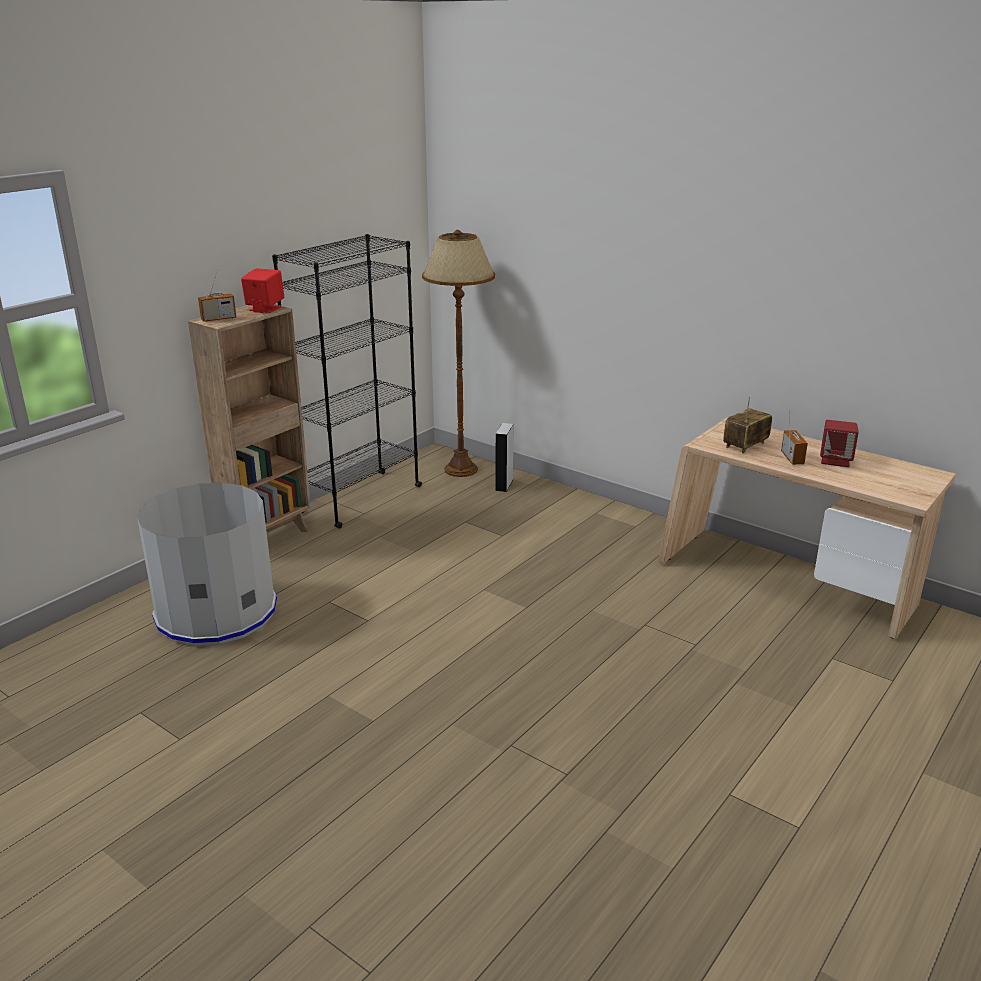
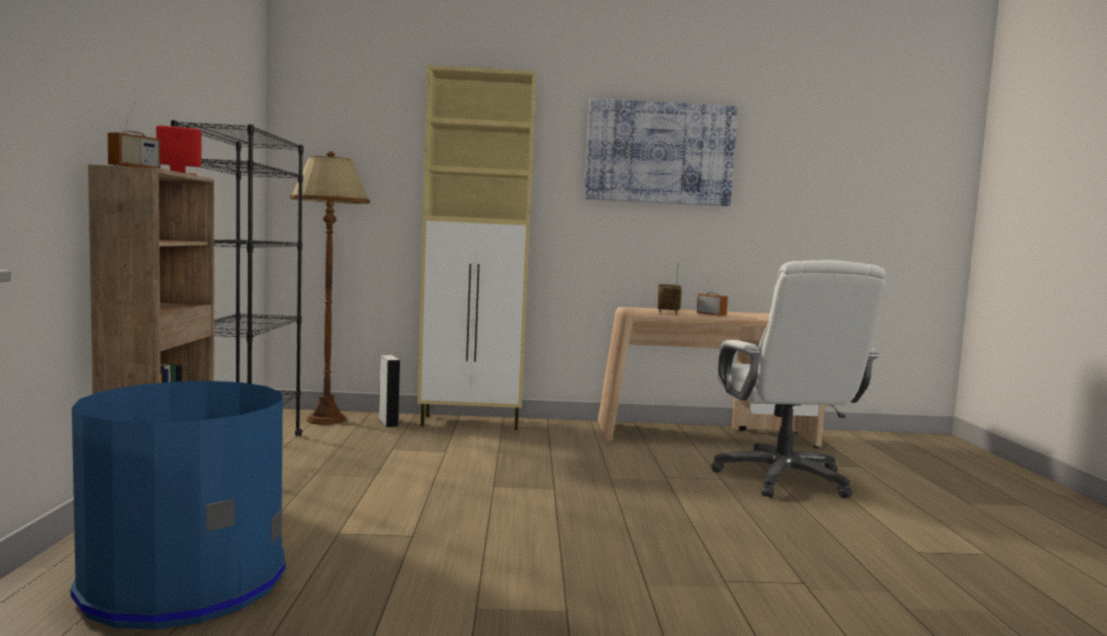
camera: 40 degrees left, 20 degrees down
grey trash can [137,483,277,646] -> blue trash can [70,381,286,629]
red speaker [820,420,859,467] -> none
none -> beige cabinet [417,65,536,430]
none -> picture [584,98,738,206]
none -> white office chair [711,260,885,498]

